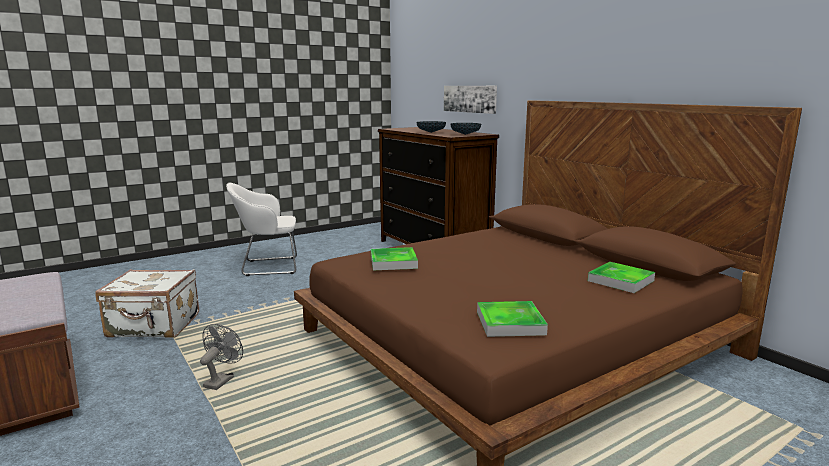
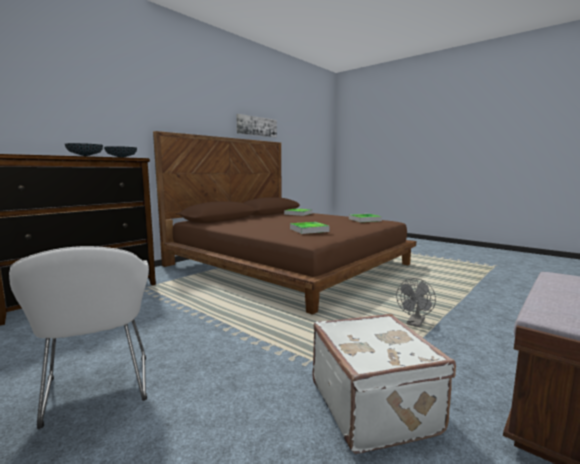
camera: 105 degrees left, 5 degrees down
grey fan [200,324,243,390] -> grey fan turned 60 degrees counterclockwise [396,278,436,327]
picture [444,86,497,114] -> picture moved to [236,114,277,137]

